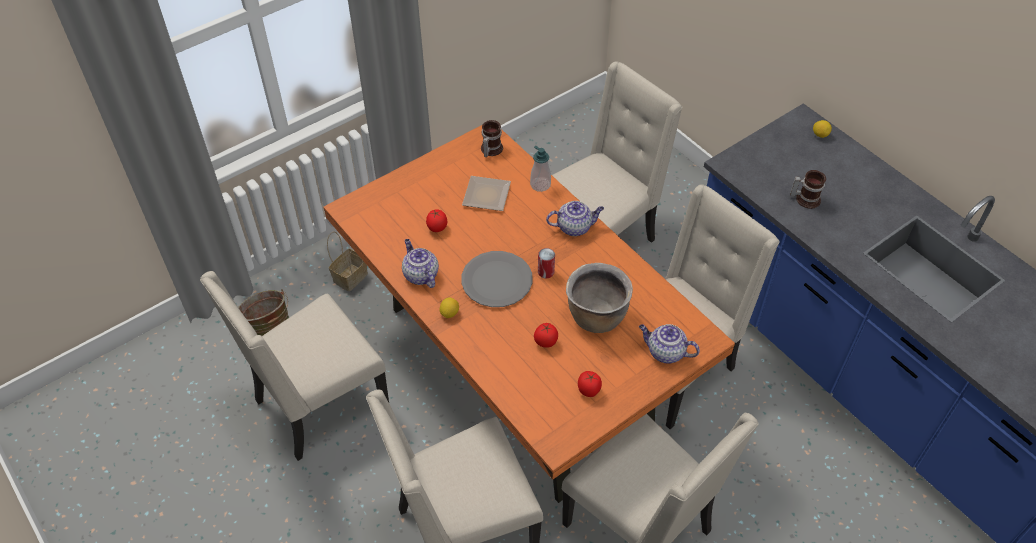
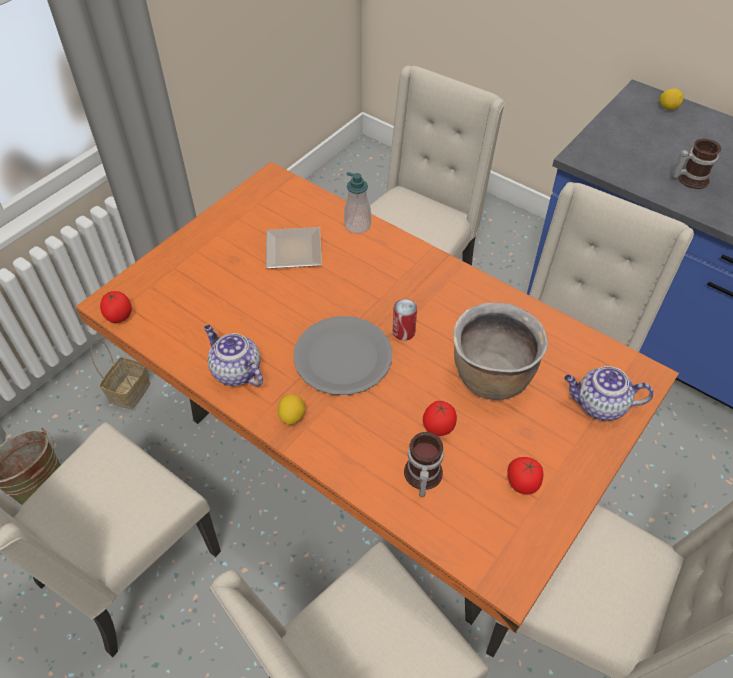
camera: 15 degrees left, 0 degrees up
tomato [426,209,447,232] -> tomato moved to [100,291,132,323]
mug [481,120,503,157] -> mug moved to [404,432,444,497]
teapot [546,201,604,236] -> none

